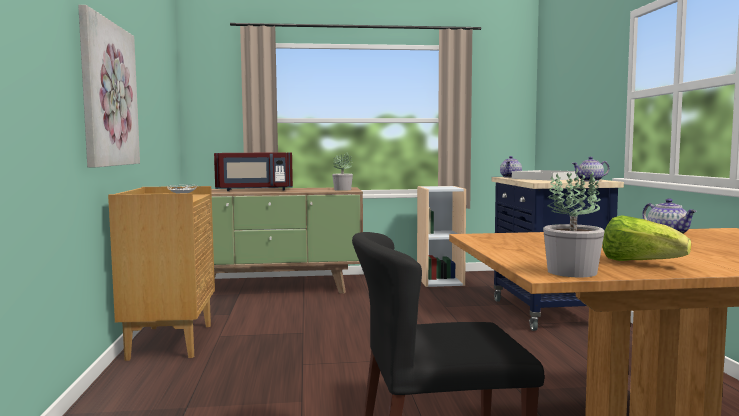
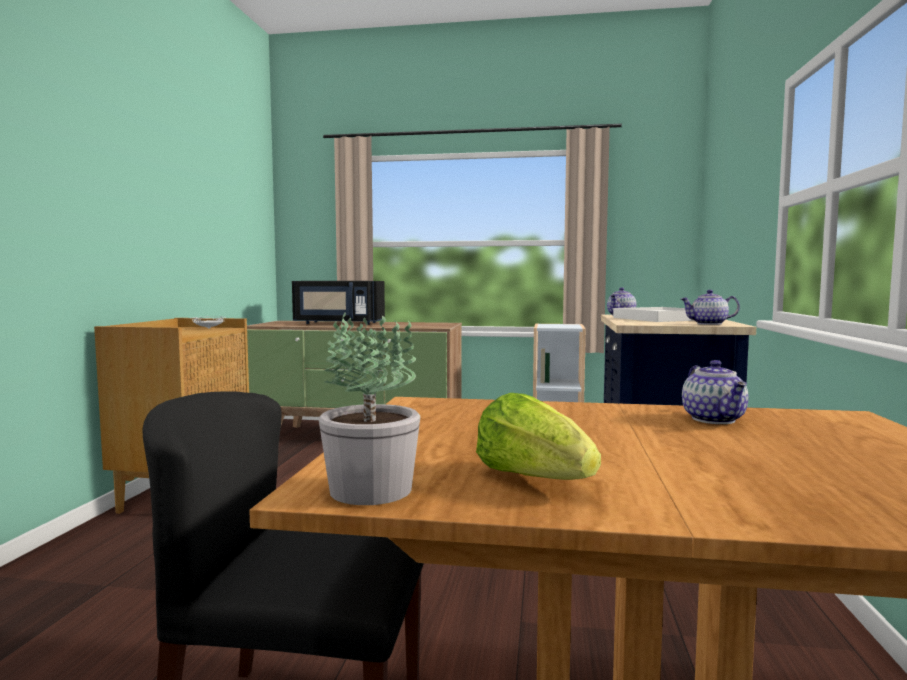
camera: 15 degrees right, 0 degrees up
picture [78,5,140,168] -> none
red microwave [214,152,293,191] -> black microwave [292,281,385,325]
potted plant [332,153,353,191] -> none

